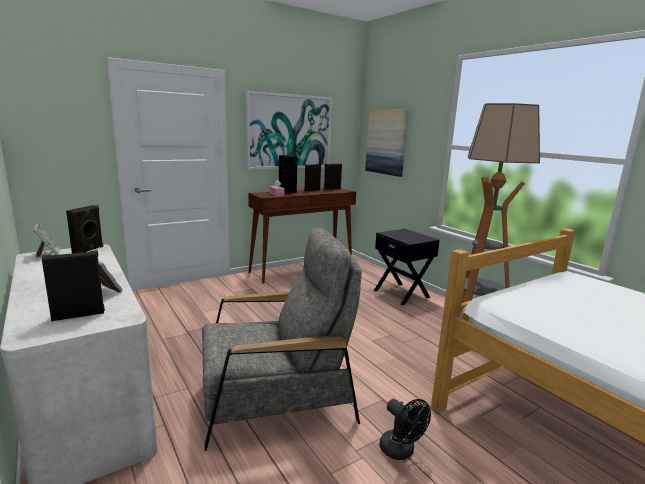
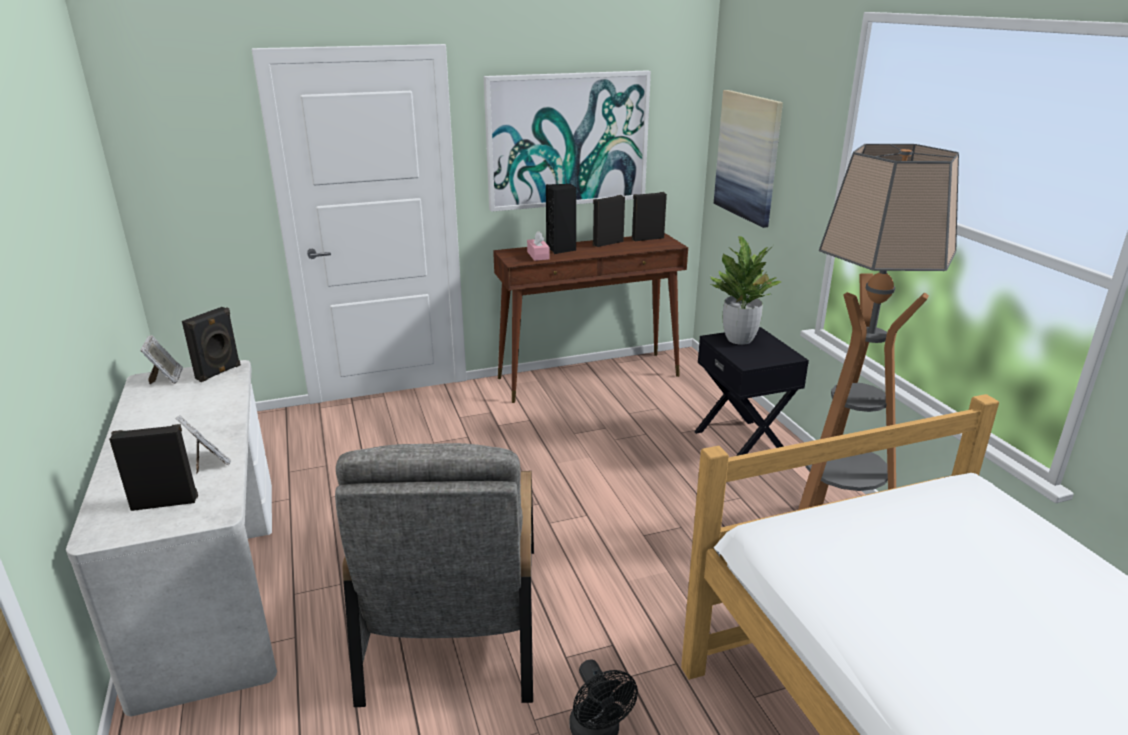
camera: 15 degrees right, 10 degrees up
grey armchair [202,228,362,451] -> grey armchair turned 90 degrees clockwise [335,443,534,707]
none -> potted plant [710,236,781,345]

